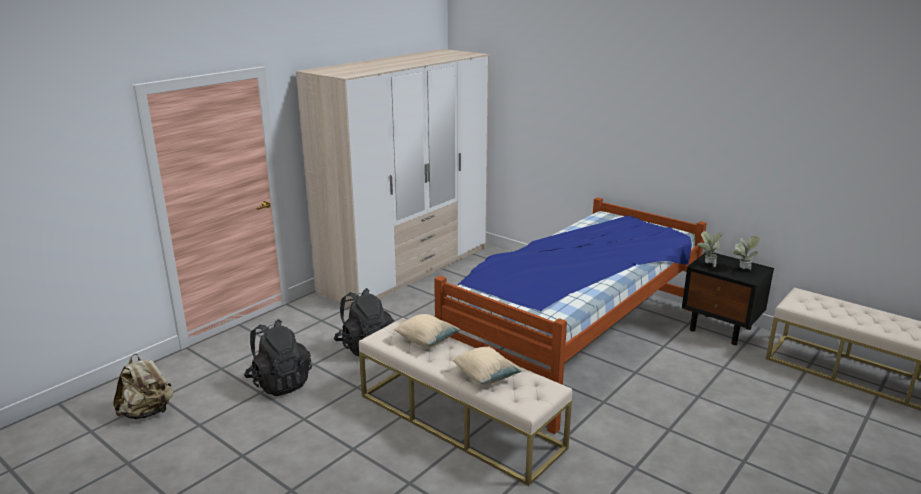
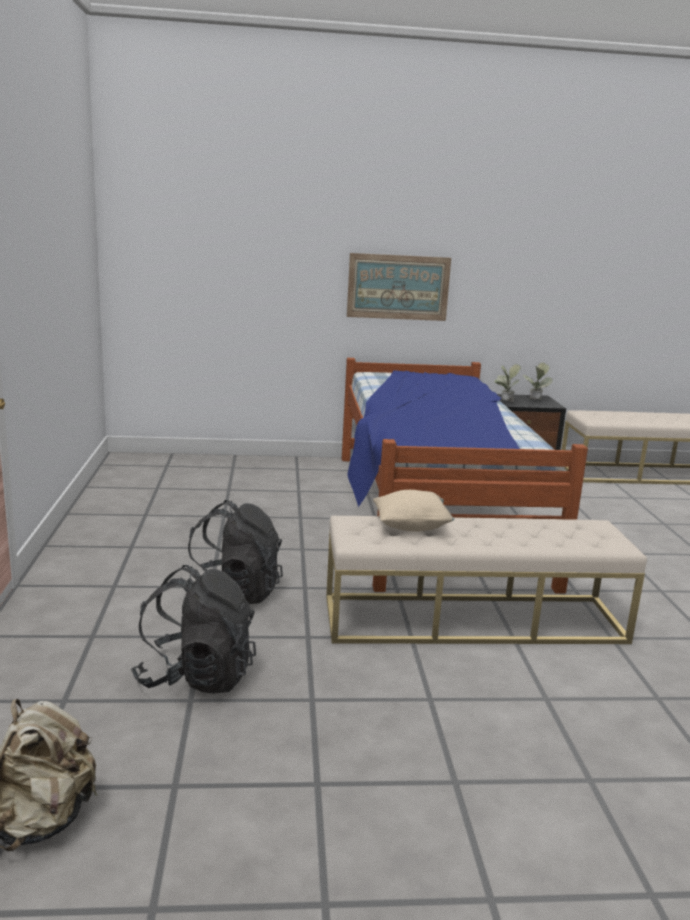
camera: 45 degrees left, 5 degrees down
wardrobe [296,49,489,306] -> none
beige pillow [452,347,523,385] -> none
none -> picture [347,253,451,321]

